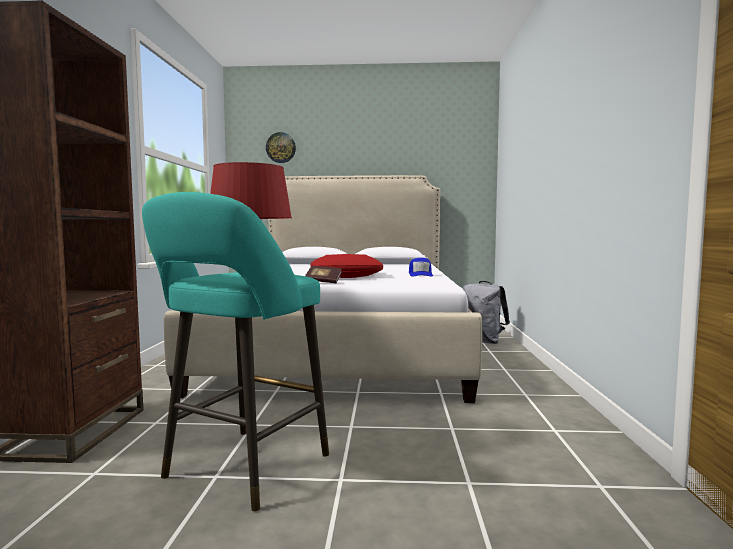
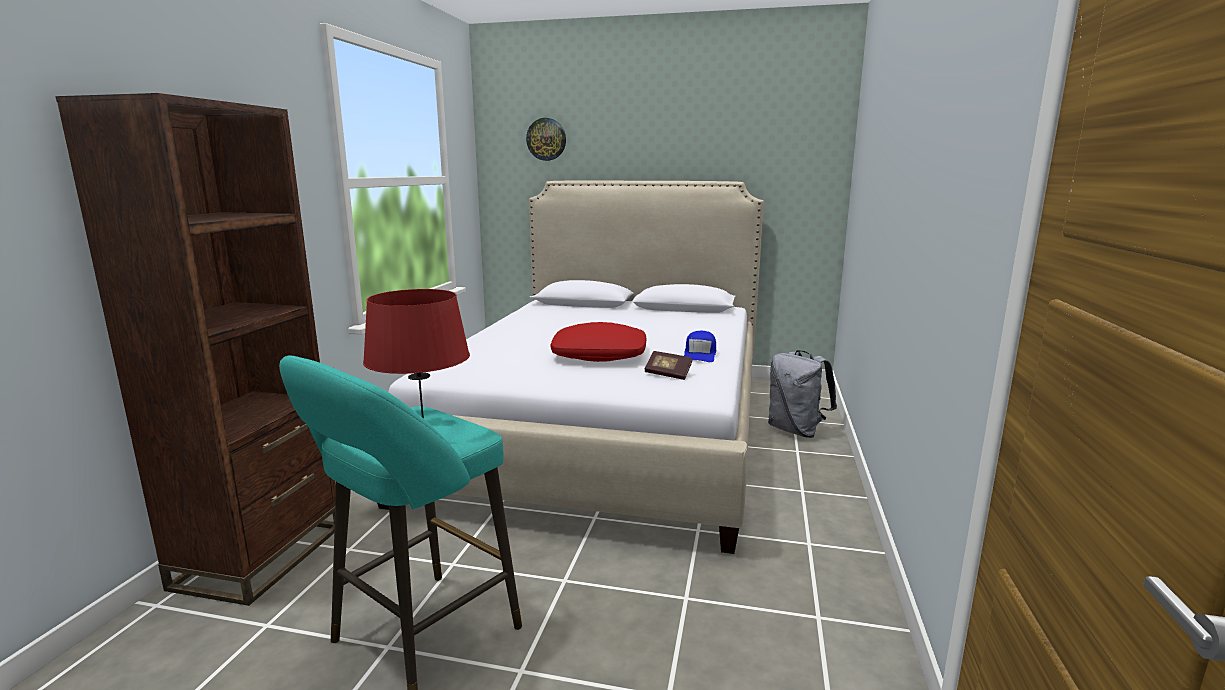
camera: 10 degrees right, 10 degrees up
book [305,266,342,283] -> book moved to [645,351,692,380]

